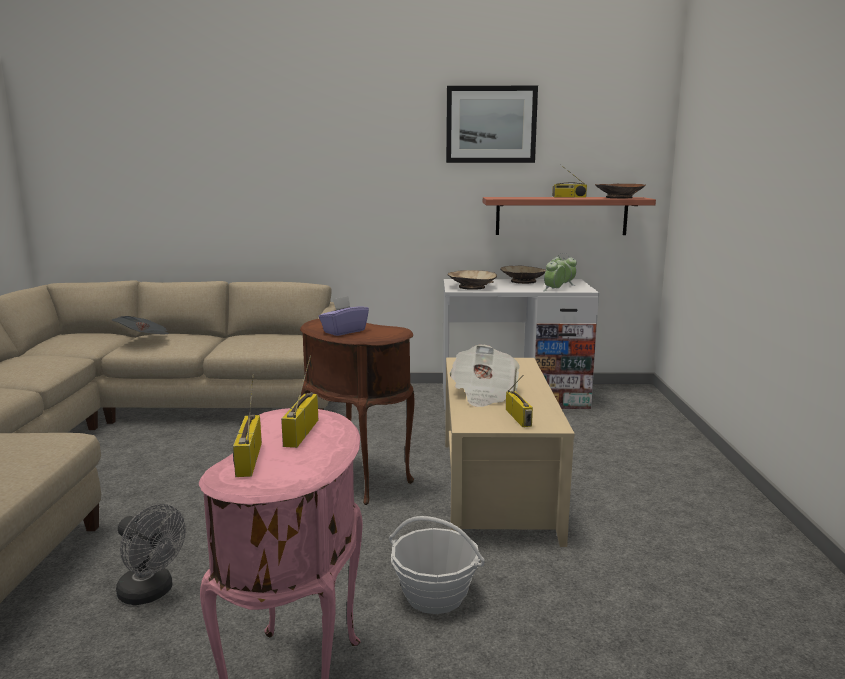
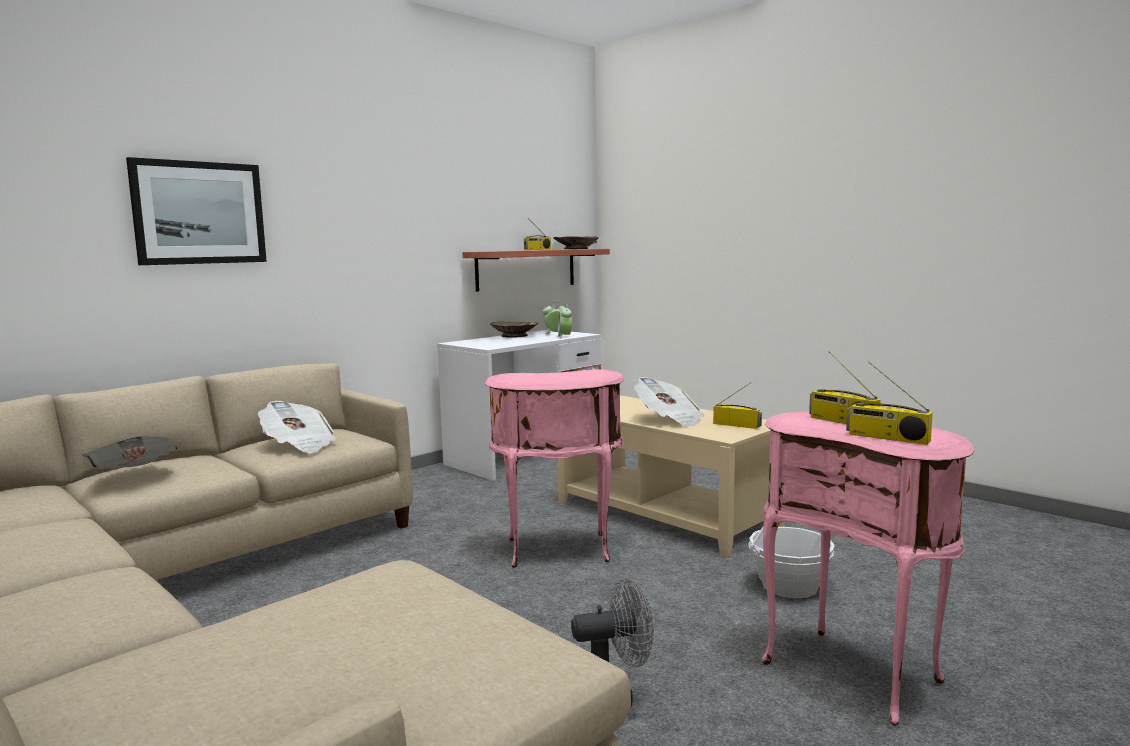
camera: 45 degrees left, 5 degrees down
brown side table [300,319,415,505] -> pink side table [485,370,625,568]
purple tissue box [319,296,369,336] -> none
picture [446,86,538,163] -> picture moved to [126,157,267,265]
beige bowl [447,270,497,290] -> none
none -> newspaper [258,401,337,453]

